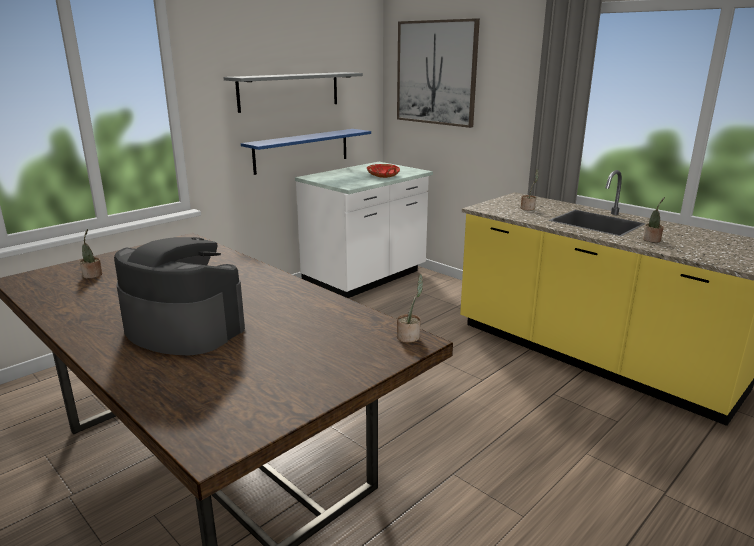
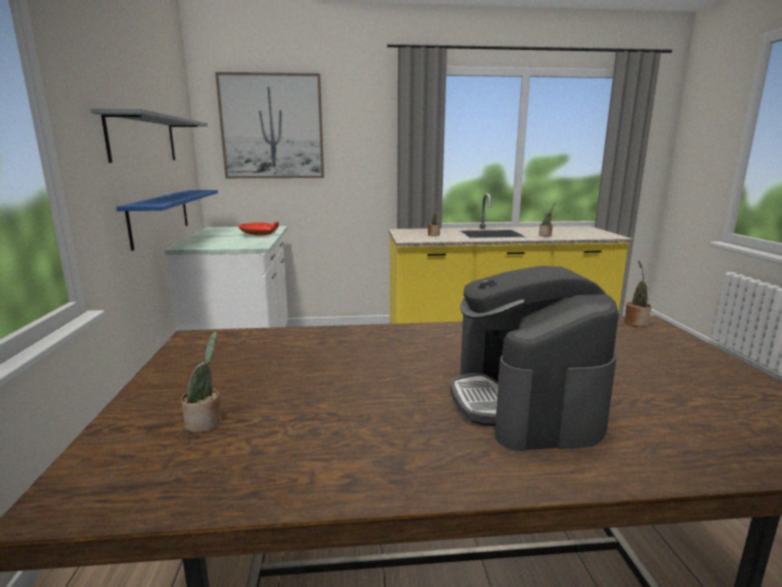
camera: 50 degrees left, 5 degrees down
coffee machine [114,237,245,356] -> coffee machine turned 75 degrees counterclockwise [450,266,619,451]

